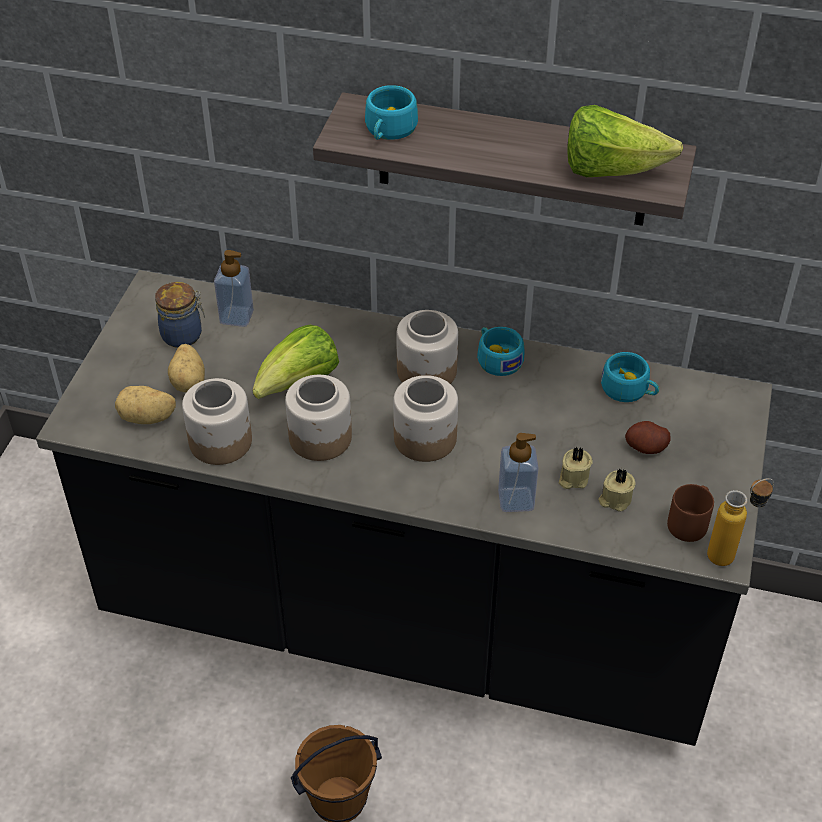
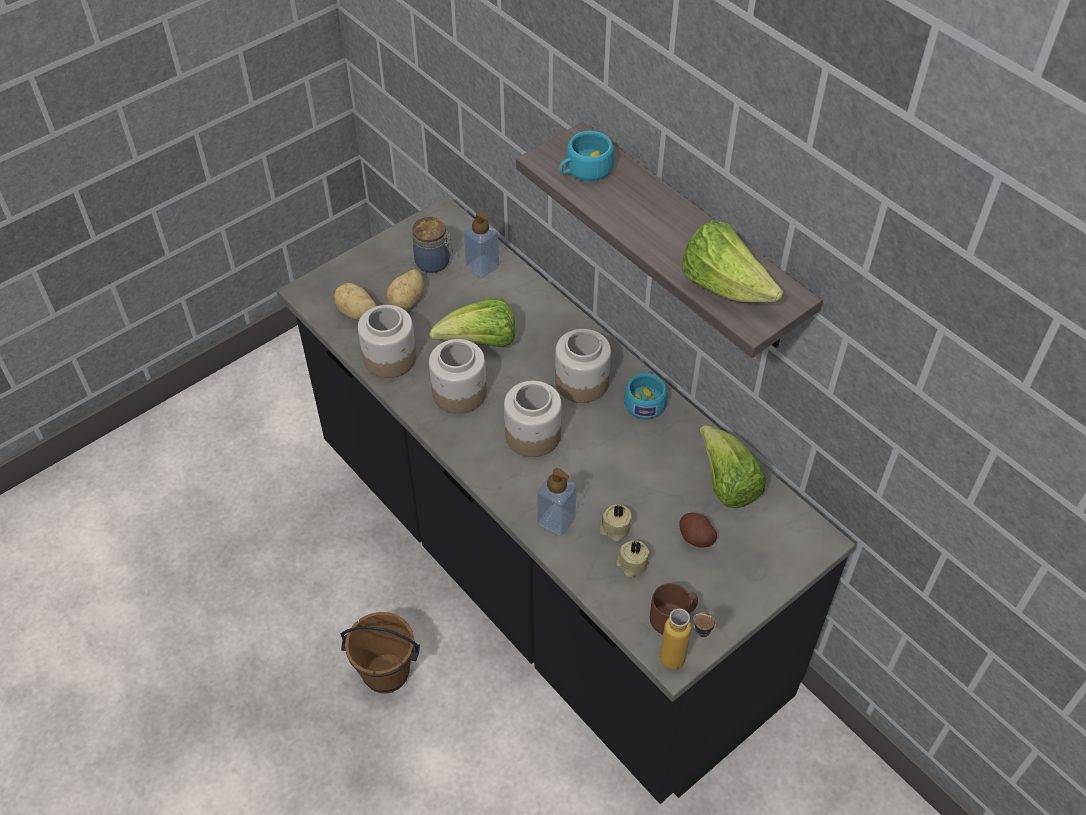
camera: 35 degrees right, 5 degrees up
turquoise cup [601,352,659,402] -> lettuce [699,425,766,508]

